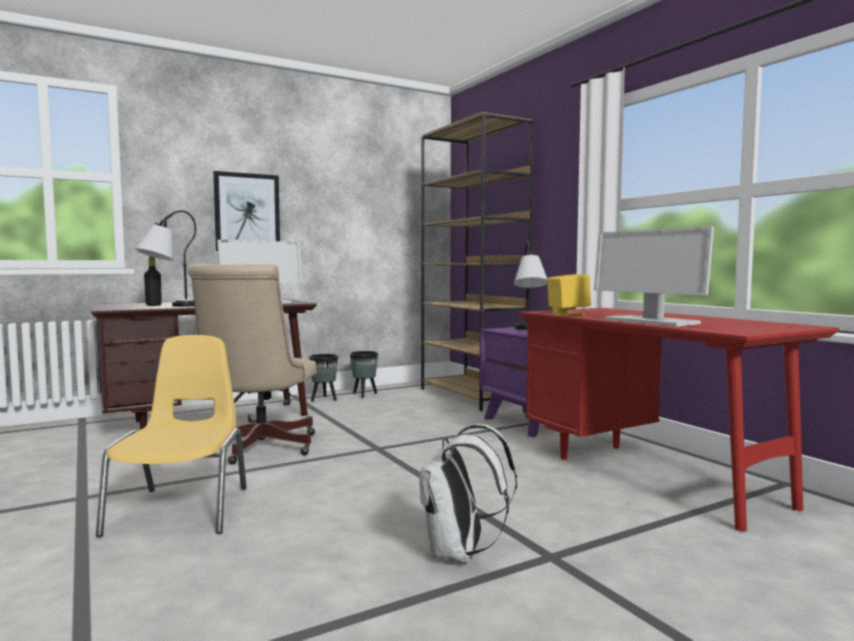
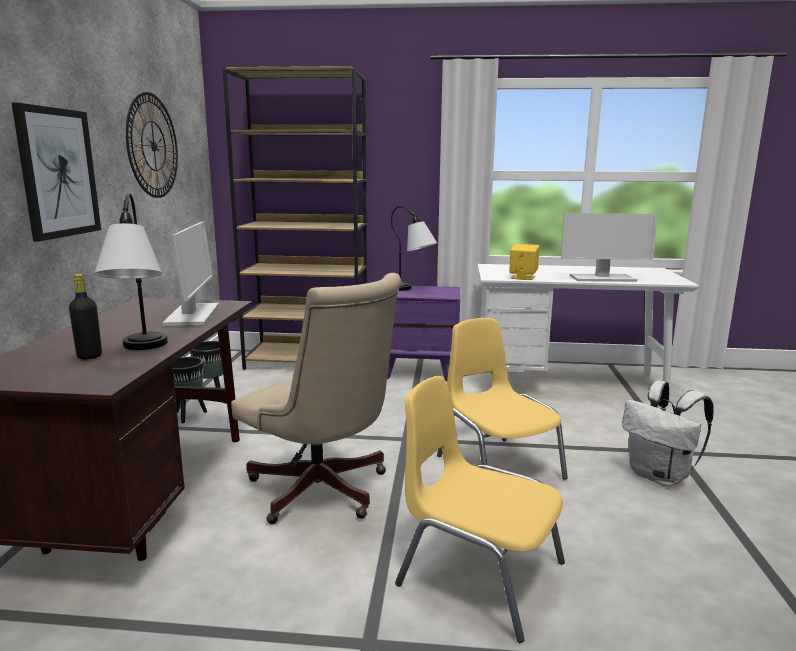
camera: 55 degrees left, 10 degrees up
red desk [520,308,839,531] -> white desk [477,264,699,398]
none -> wall clock [126,92,178,198]
none -> yellow chair [437,318,568,480]

